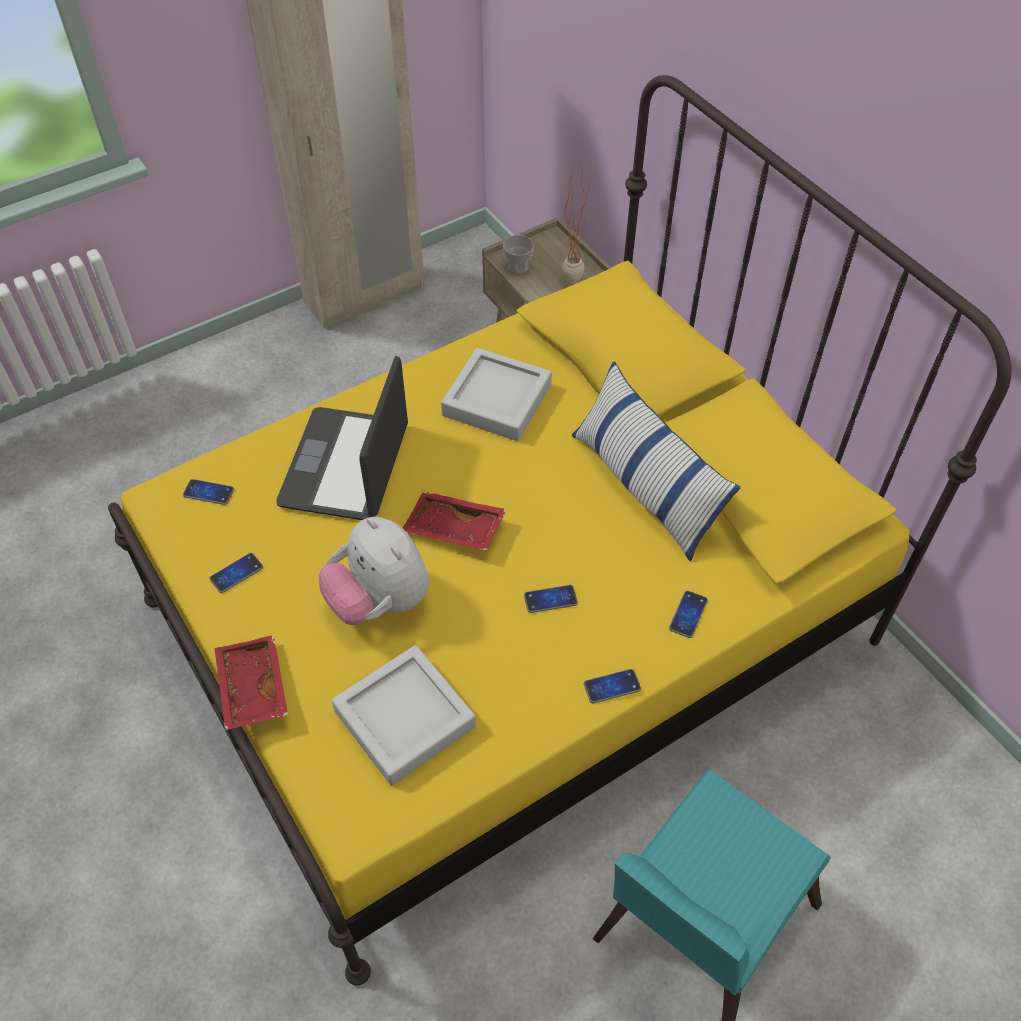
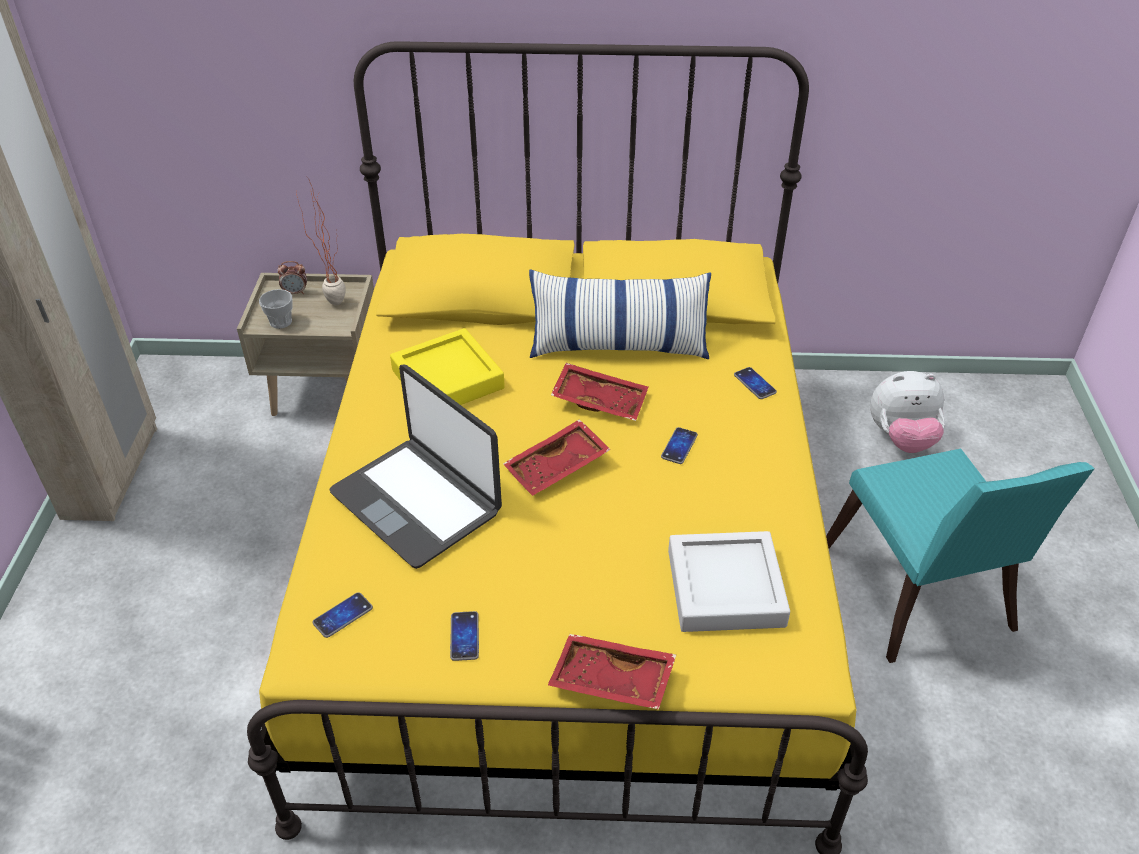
camera: 55 degrees left, 10 degrees down
plush toy [319,517,430,625] -> plush toy moved to [870,371,945,453]
grey tray [441,348,552,441] -> yellow tray [390,328,505,405]
phone [584,669,641,703] -> none
none -> alarm clock [277,261,307,294]
none -> red tray [551,363,648,421]

